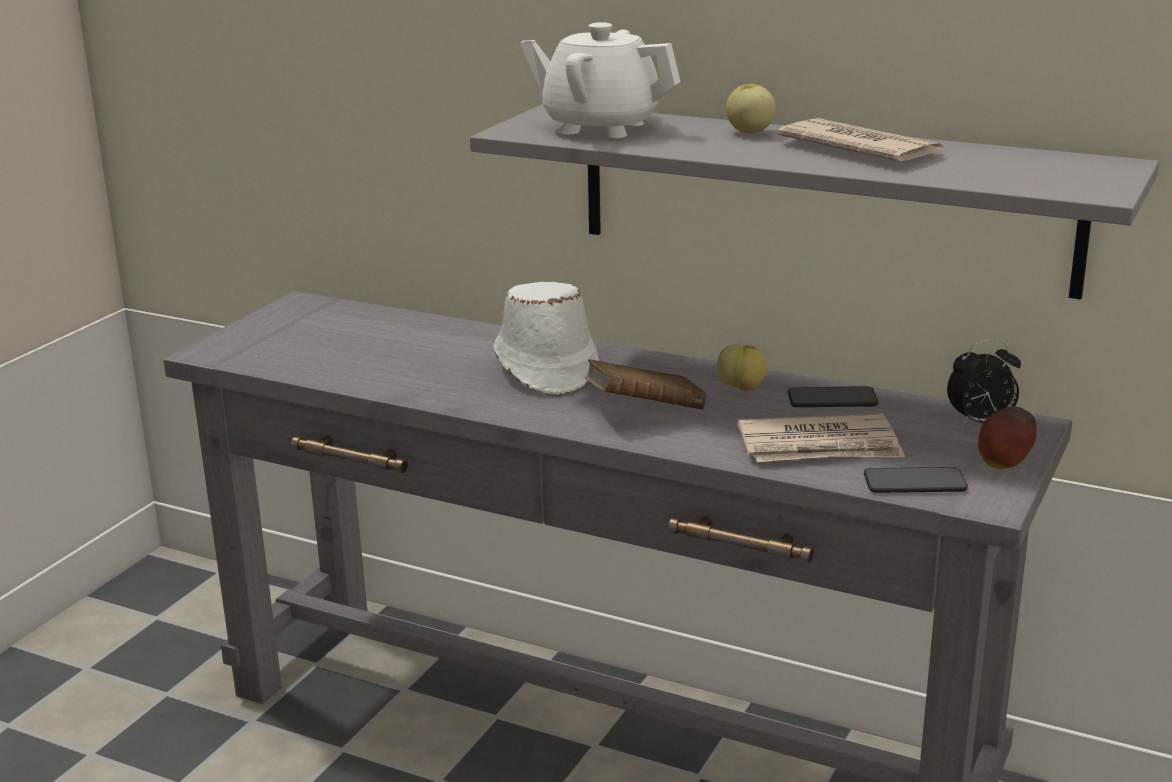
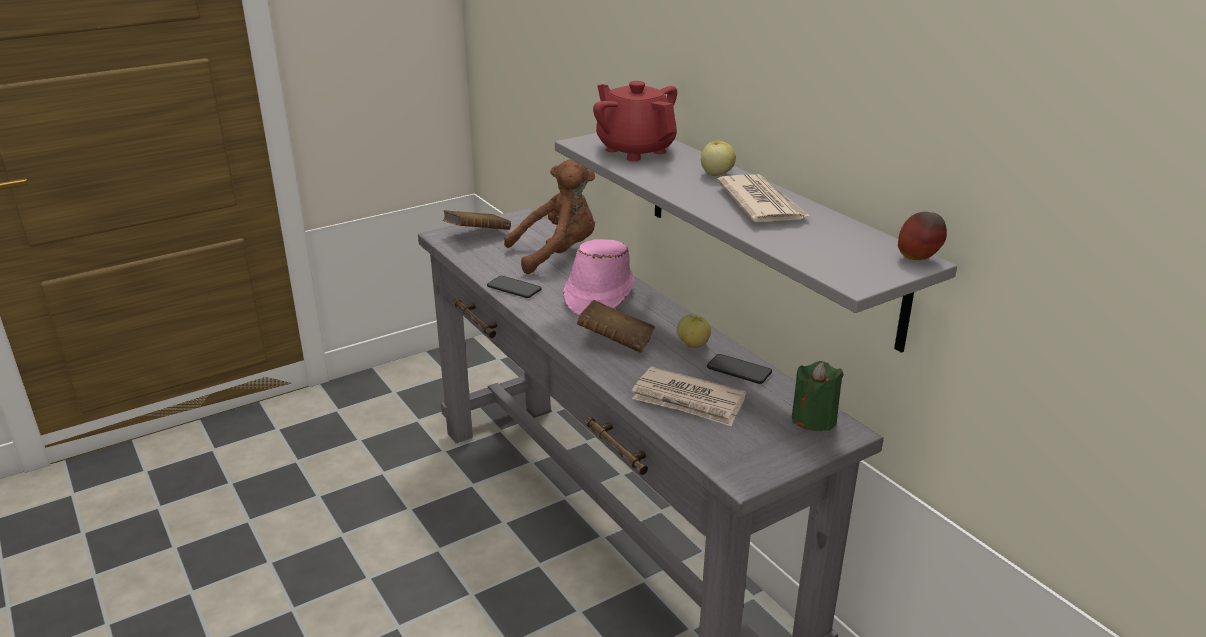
camera: 30 degrees right, 5 degrees up
white hat [494,282,598,395] -> pink hat [563,239,635,316]
white teapot [520,22,680,138] -> red teapot [593,81,677,161]
phone [864,467,968,493] -> phone moved to [487,276,542,298]
alarm clock [947,340,1021,427] -> green candle [792,361,844,431]
apple [978,406,1037,469] -> apple moved to [898,212,947,260]
none -> brown book [443,210,511,230]
none -> brown plush toy [504,159,595,274]

